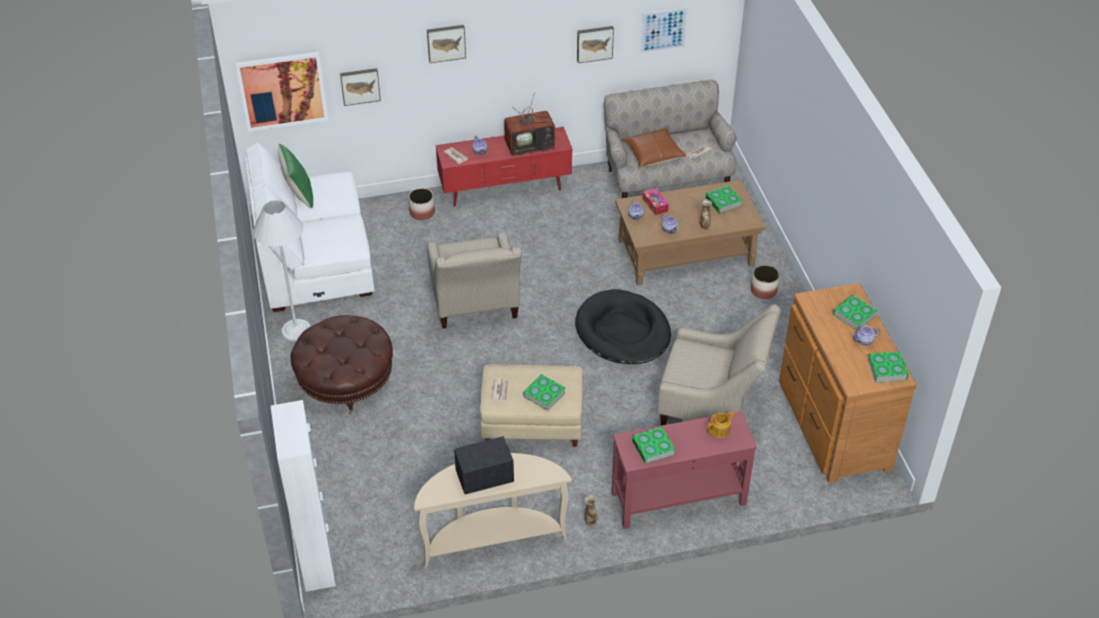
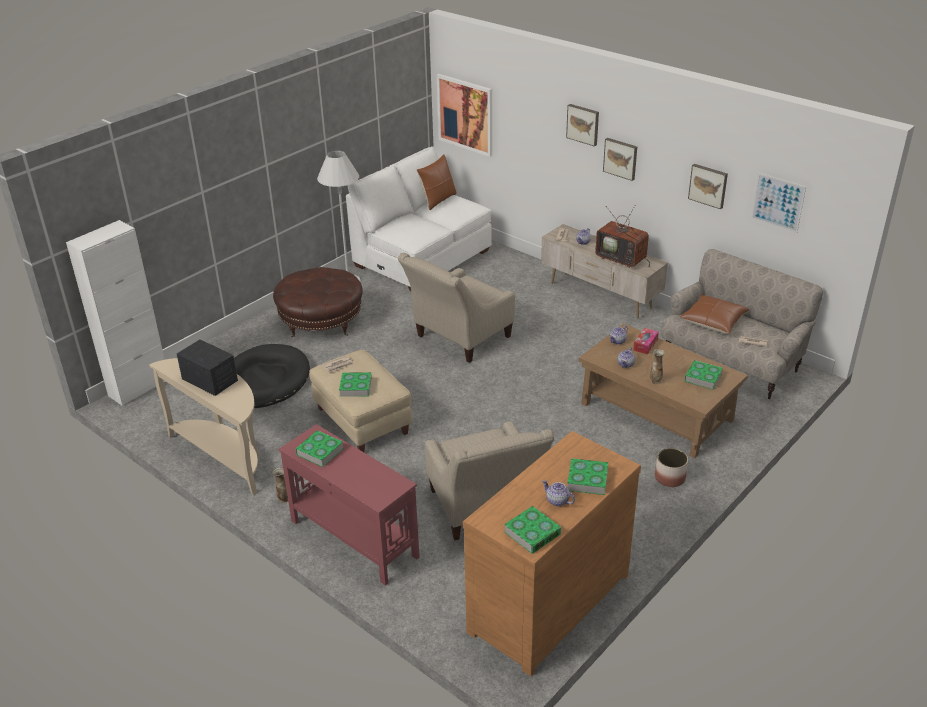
camera: 55 degrees right, 10 degrees down
green pillow [278,144,313,208] -> brown pillow [417,154,457,210]
picture [340,68,381,106] -> picture moved to [603,138,637,181]
planter [408,188,435,220] -> none
red tv stand [435,127,573,207] -> beige tv stand [541,224,668,319]
black dog bed [575,289,671,364] -> black dog bed moved to [234,344,310,408]
teapot [707,411,735,438] -> none

